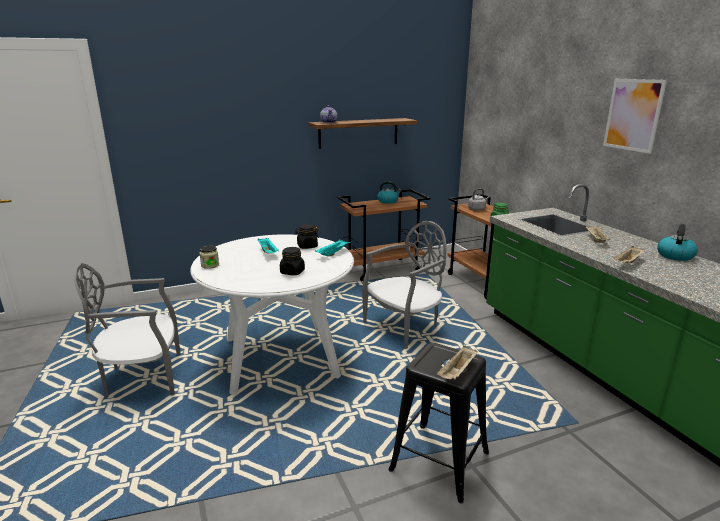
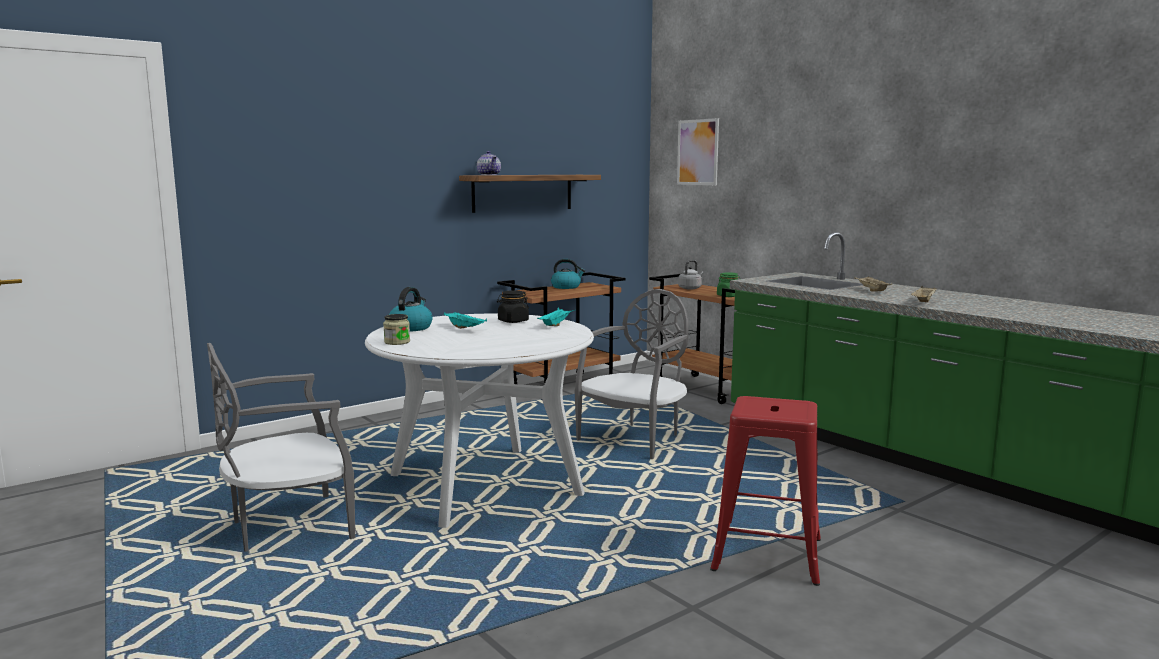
camera: 15 degrees left, 10 degrees down
black jar [280,247,305,275] -> none
black stool [388,343,489,504] -> red stool [710,396,821,586]
beige tray [437,346,477,380] -> none
picture [603,79,667,154] -> picture moved to [677,118,719,185]
kettle [657,224,698,261] -> kettle moved to [389,287,433,332]

